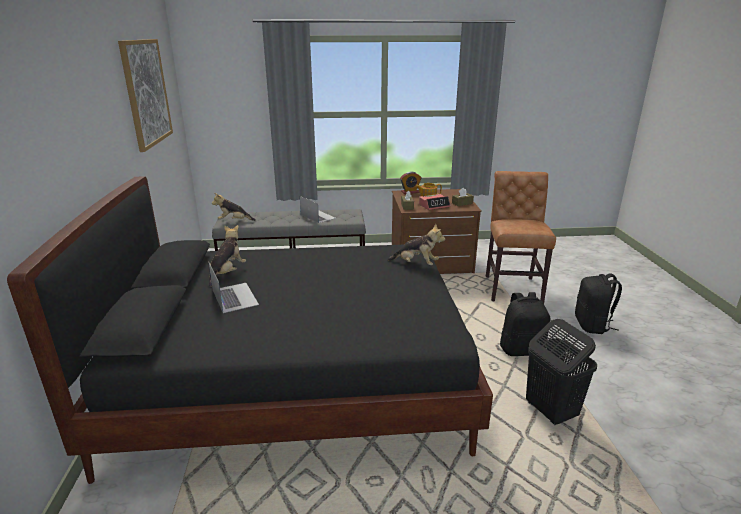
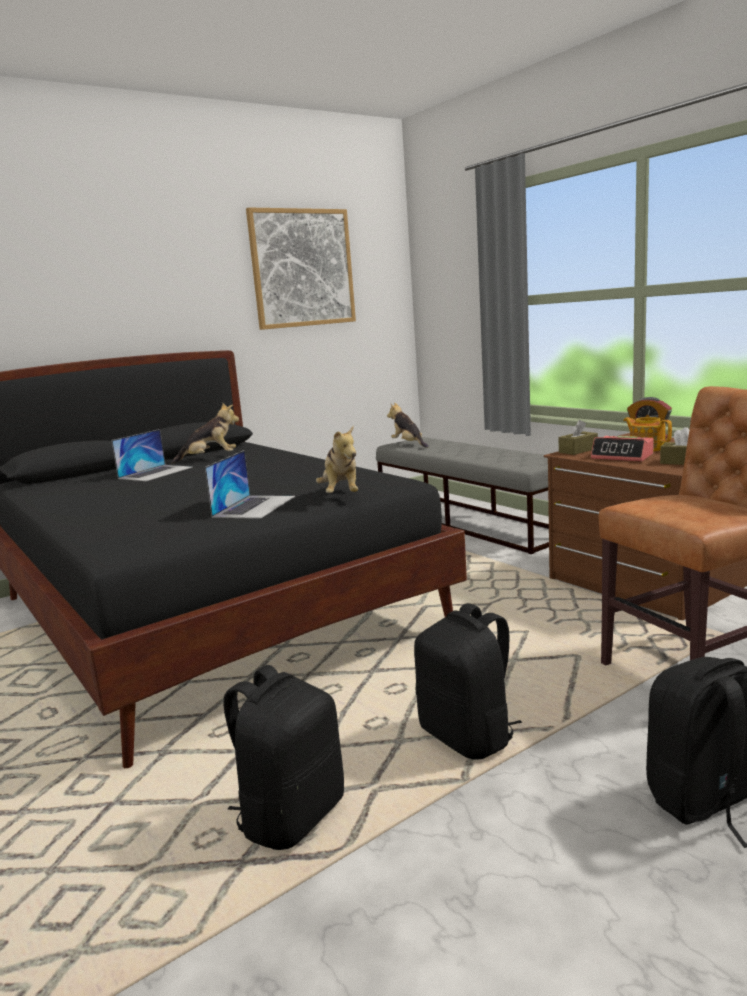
camera: 60 degrees right, 10 degrees down
laptop [300,196,336,223] -> laptop moved to [205,450,295,519]
black laundry basket [526,319,597,425] -> black backpack [223,665,344,850]

